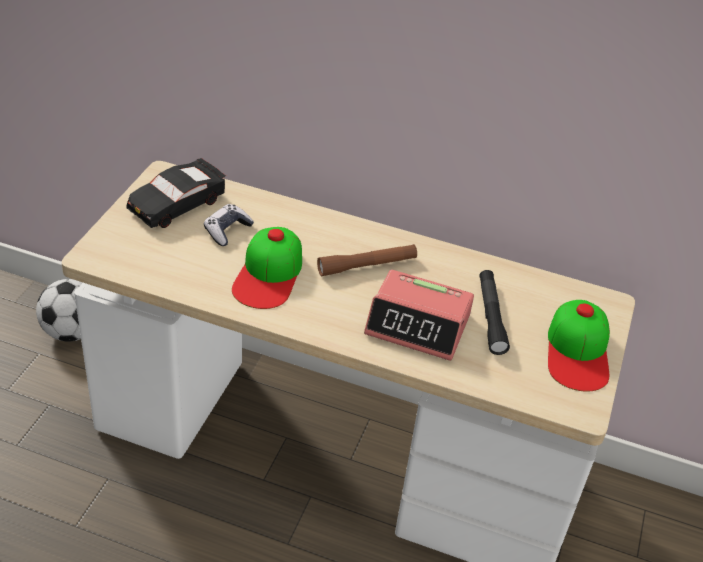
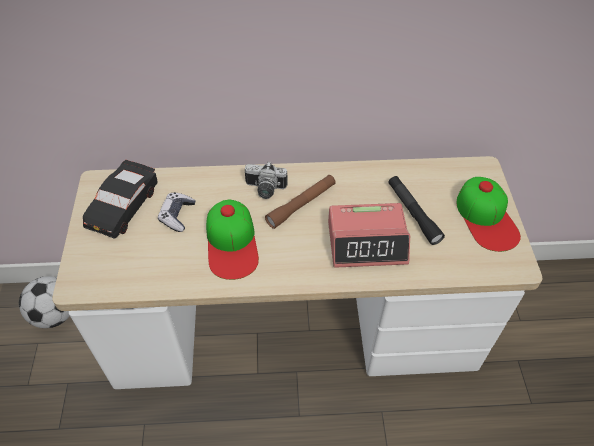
camera: 20 degrees left, 10 degrees up
none -> camera [245,161,288,199]

